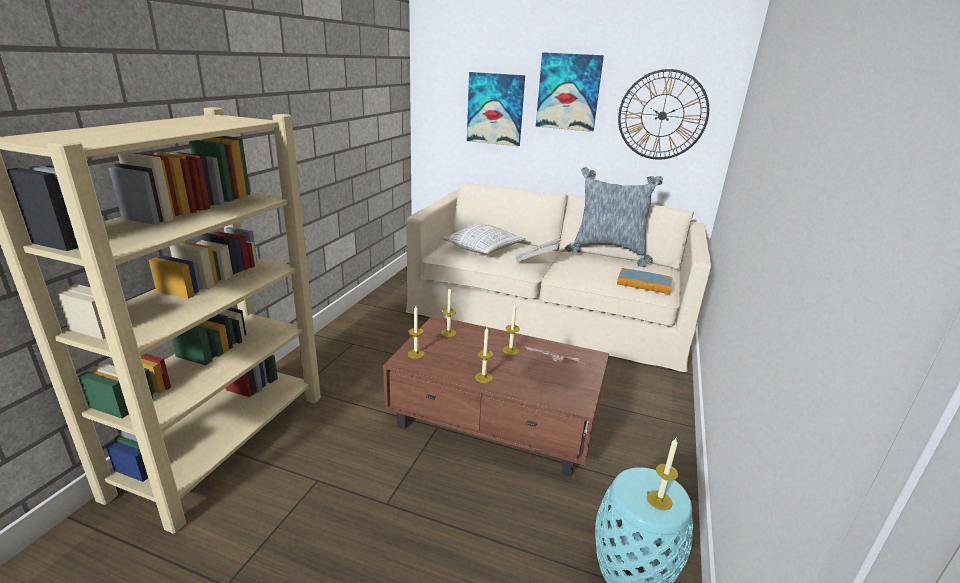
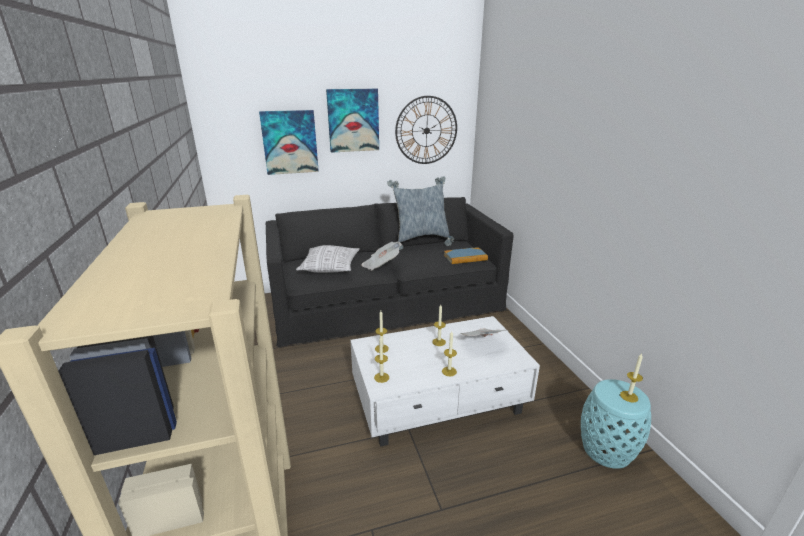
camera: 35 degrees left, 0 degrees up
brown coffee table [383,315,609,477] -> white coffee table [350,316,540,447]
beige sofa [406,182,711,372] -> black sofa [266,197,514,347]

